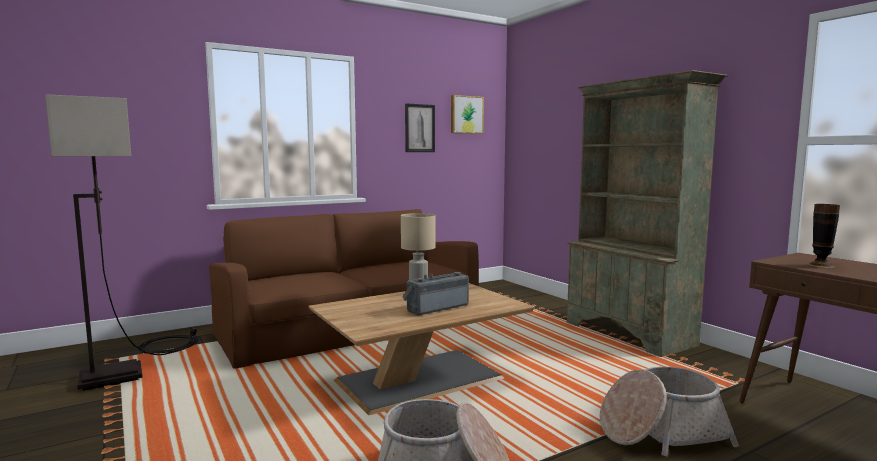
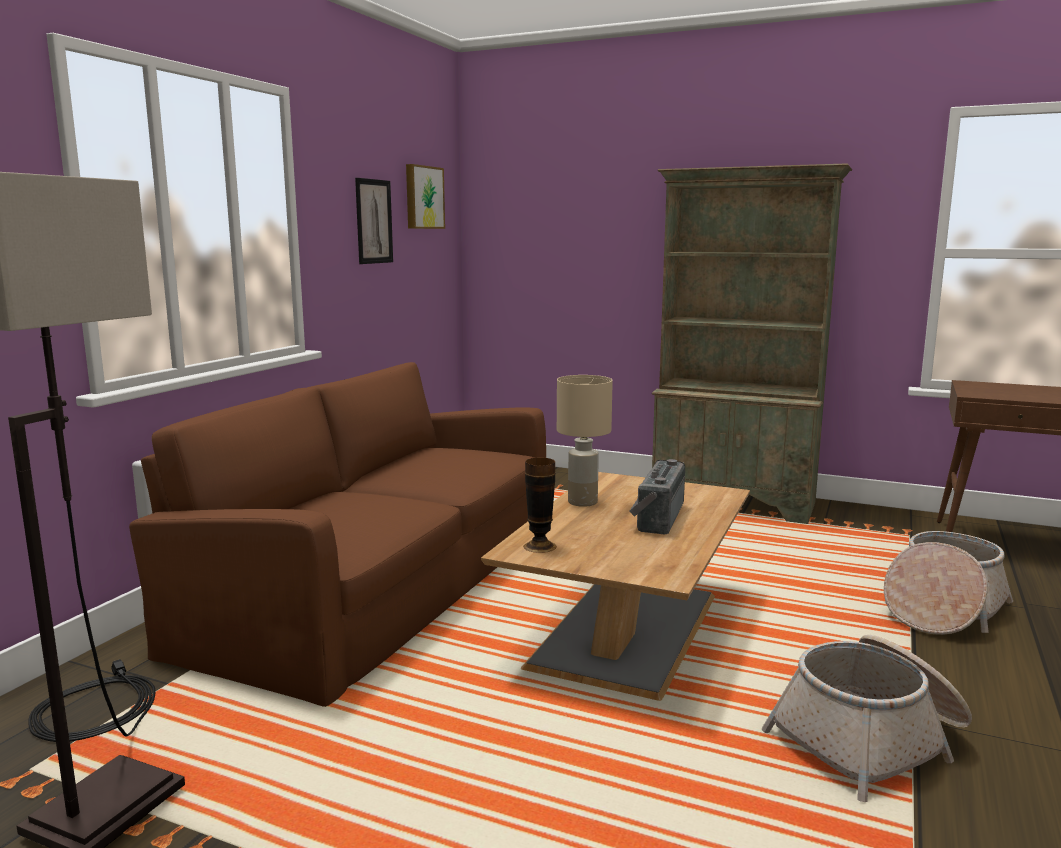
camera: 35 degrees left, 5 degrees up
vase [807,204,840,268] -> vase moved to [523,457,557,553]

